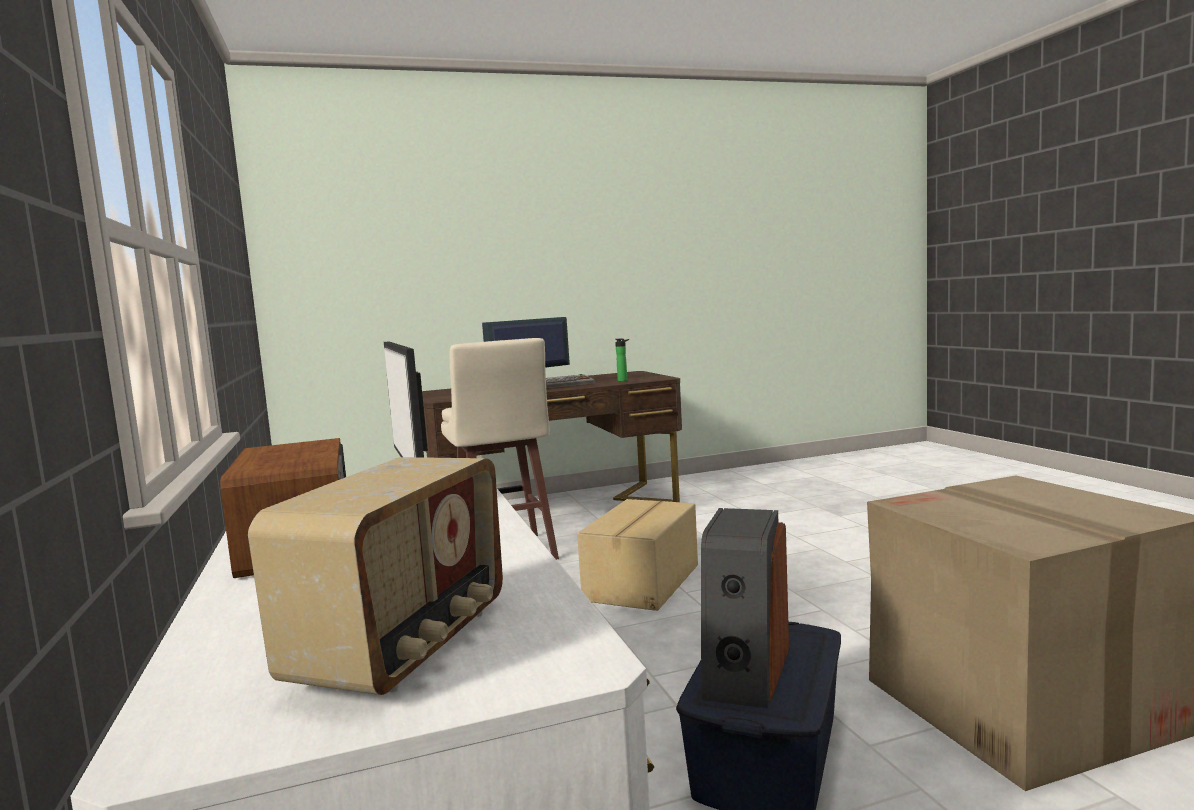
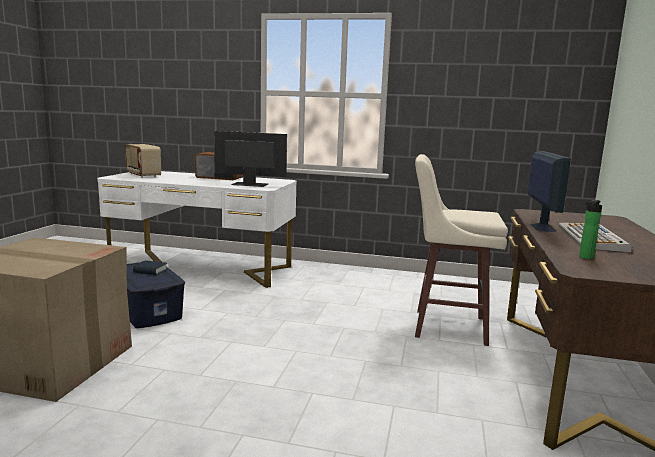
camera: 120 degrees right, 5 degrees up
cardboard box [577,499,698,611] -> none
speaker [701,508,789,708] -> book [132,260,167,275]

